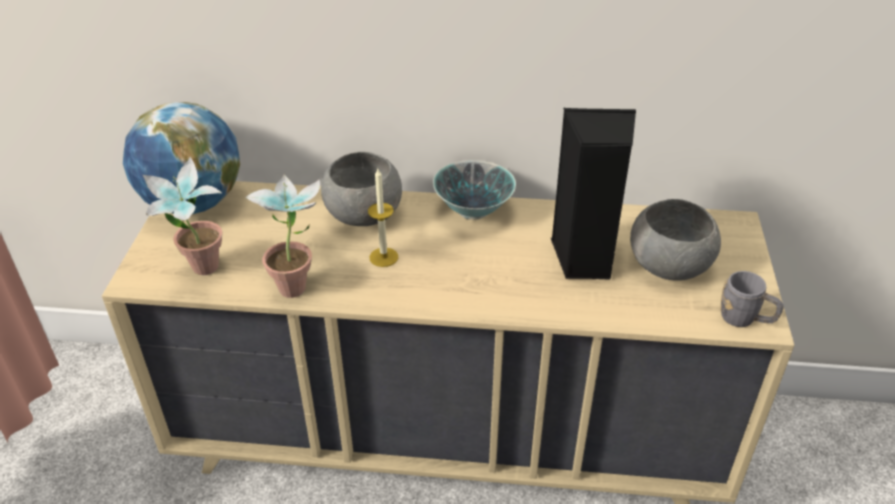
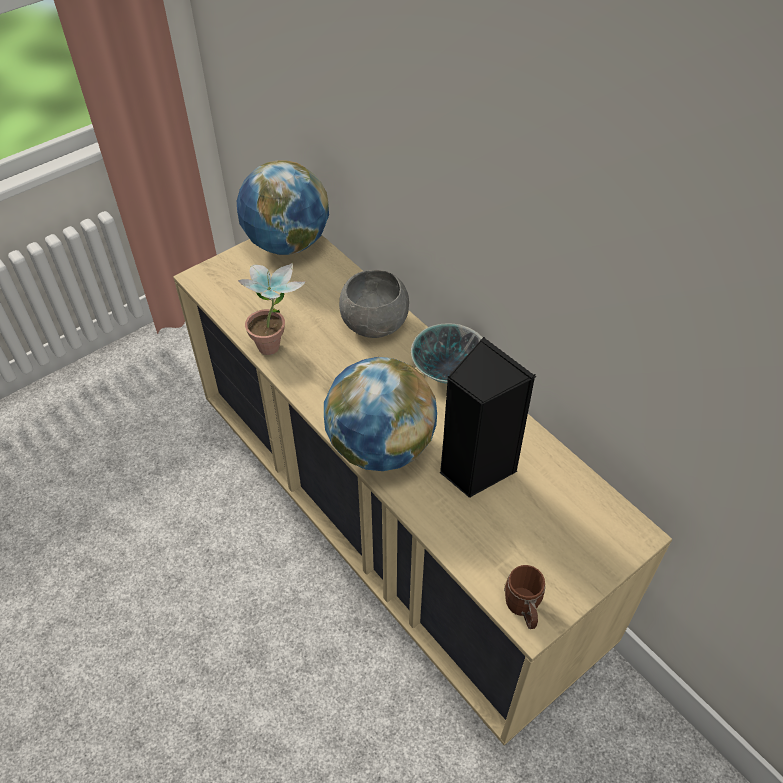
camera: 45 degrees right, 10 degrees up
potted plant [143,157,222,275] -> none
candle [368,169,398,267] -> none
grey bowl [630,199,721,281] -> none
grey mug [720,271,784,327] -> brown mug [504,565,545,629]
none -> globe [324,357,437,471]

